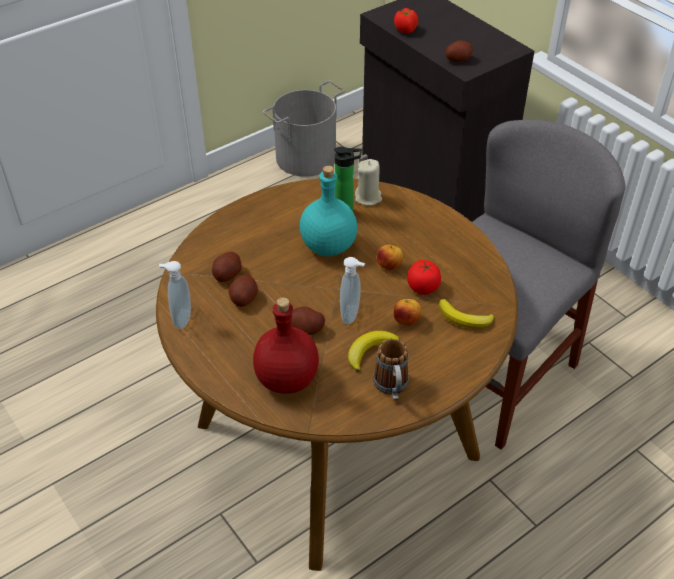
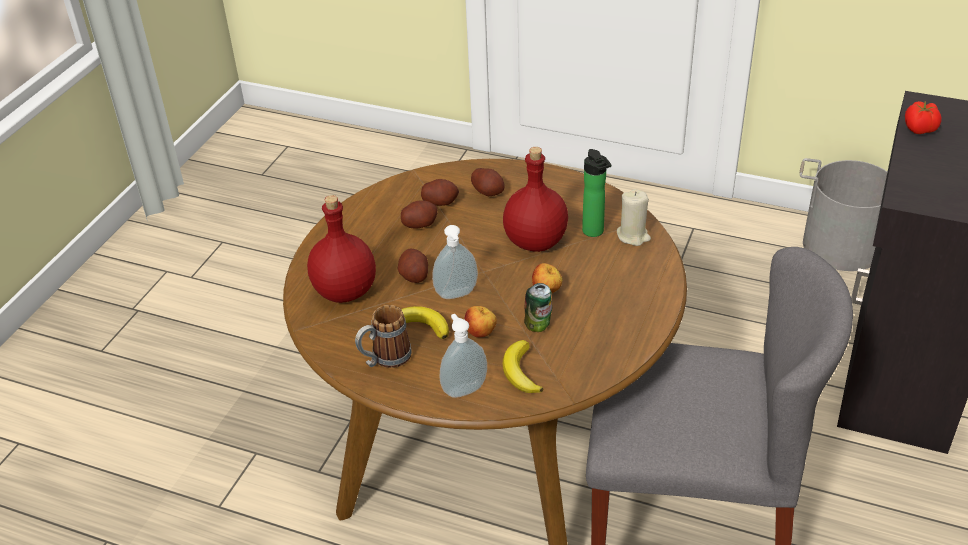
camera: 60 degrees right, 5 degrees down
soap dispenser [159,261,191,329] -> soap dispenser moved to [440,314,487,398]
turquoise bottle [300,166,358,256] -> red bottle [503,147,568,252]
tomato [407,260,441,295] -> can [524,283,552,332]
potato [446,41,473,62] -> potato moved to [471,168,504,196]

